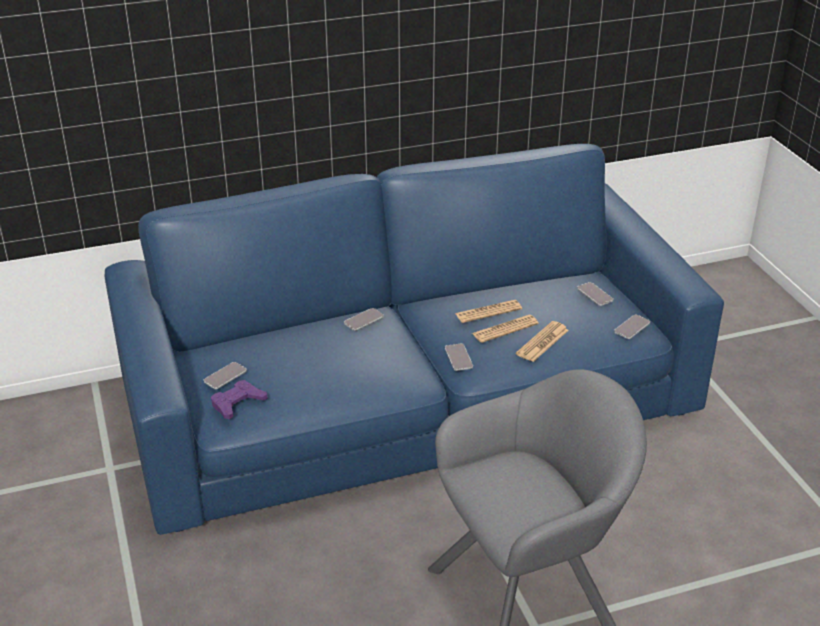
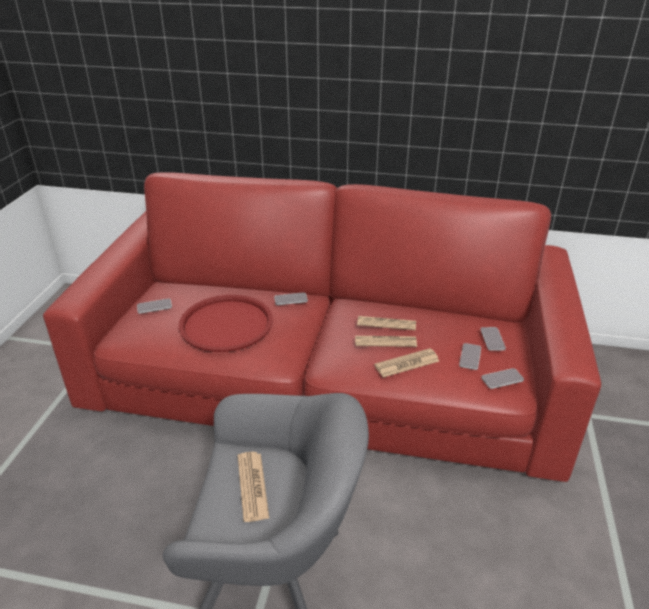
camera: 30 degrees right, 0 degrees up
blue sofa [105,144,724,535] -> red sofa [43,172,601,482]
purple game controller [211,380,268,419] -> none
phone [445,344,473,371] -> phone moved to [459,343,481,370]
none -> red tray [179,295,273,352]
none -> newspaper [238,452,269,522]

